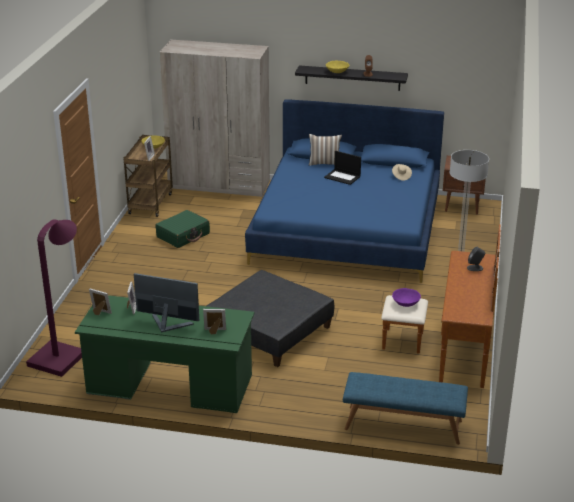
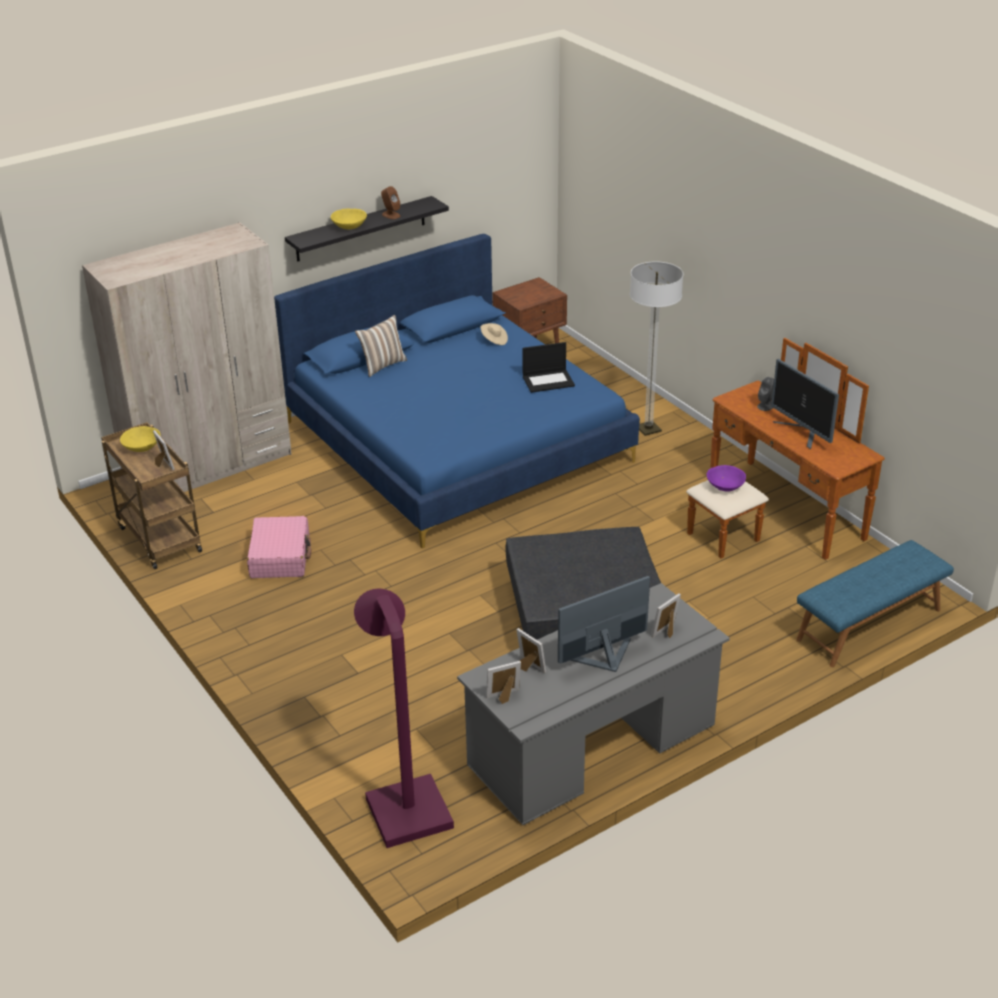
camera: 45 degrees left, 5 degrees up
green desk [75,295,255,413] -> grey desk [457,583,730,825]
green suitcase [156,210,210,248] -> pink suitcase [247,516,311,578]
laptop [324,151,361,185] -> laptop moved to [523,342,575,393]
none -> monitor [771,359,839,450]

